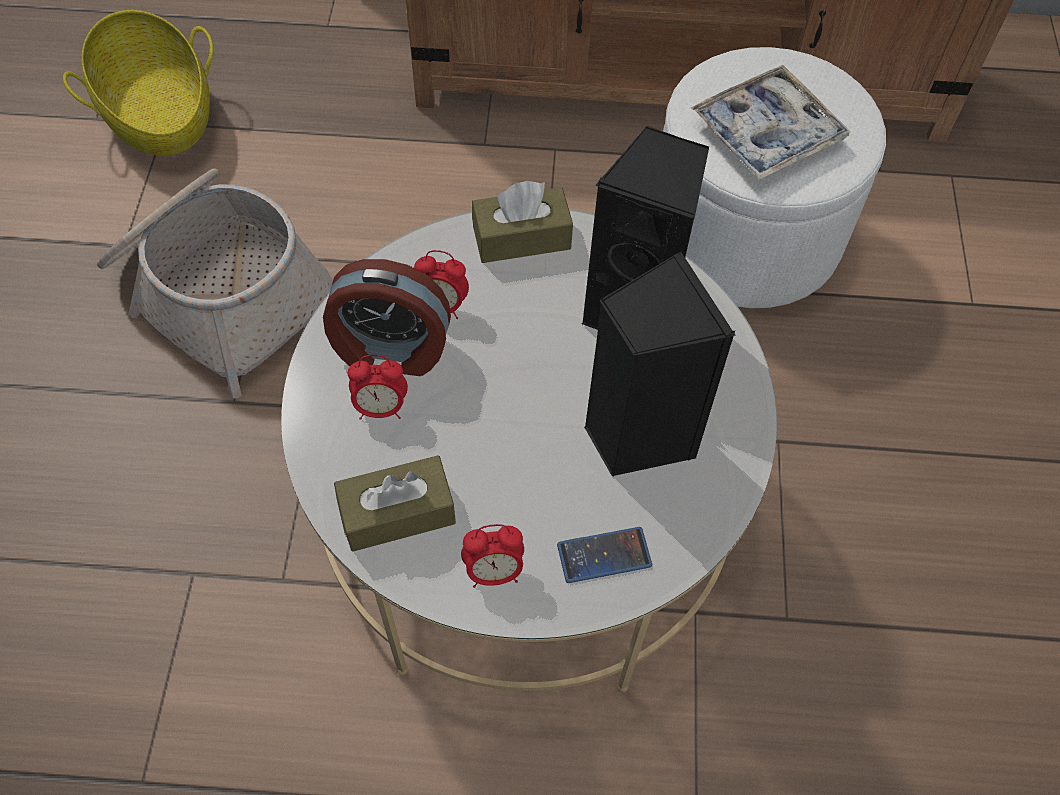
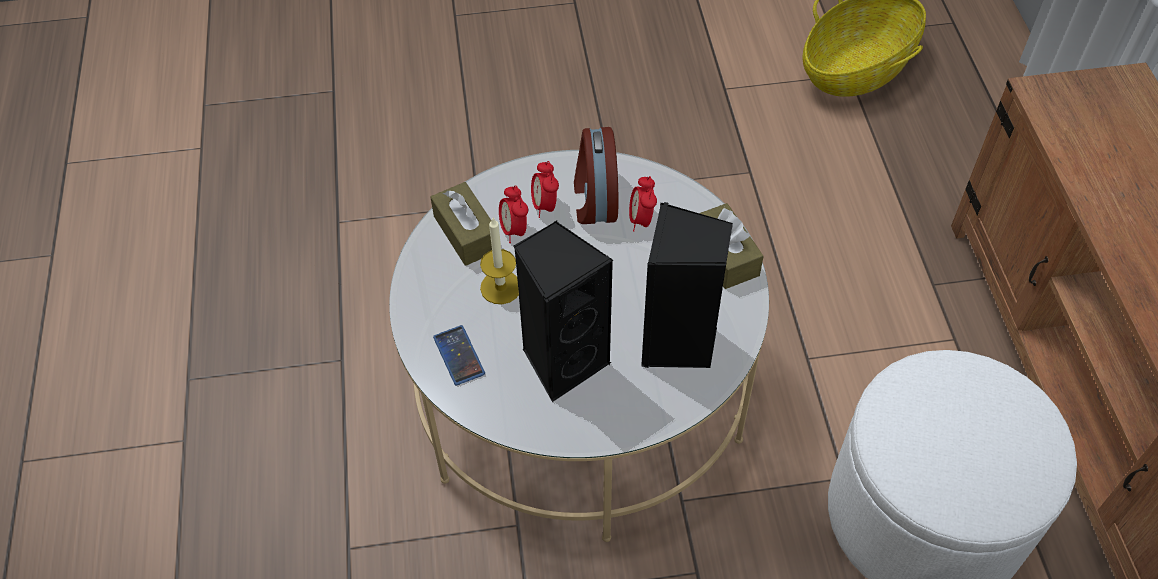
camera: 80 degrees right, 5 degrees down
basket [97,168,333,399] -> none
alarm clock [461,524,524,588] -> alarm clock moved to [499,185,528,243]
tray [691,65,850,180] -> none
none -> candle [480,218,519,304]

